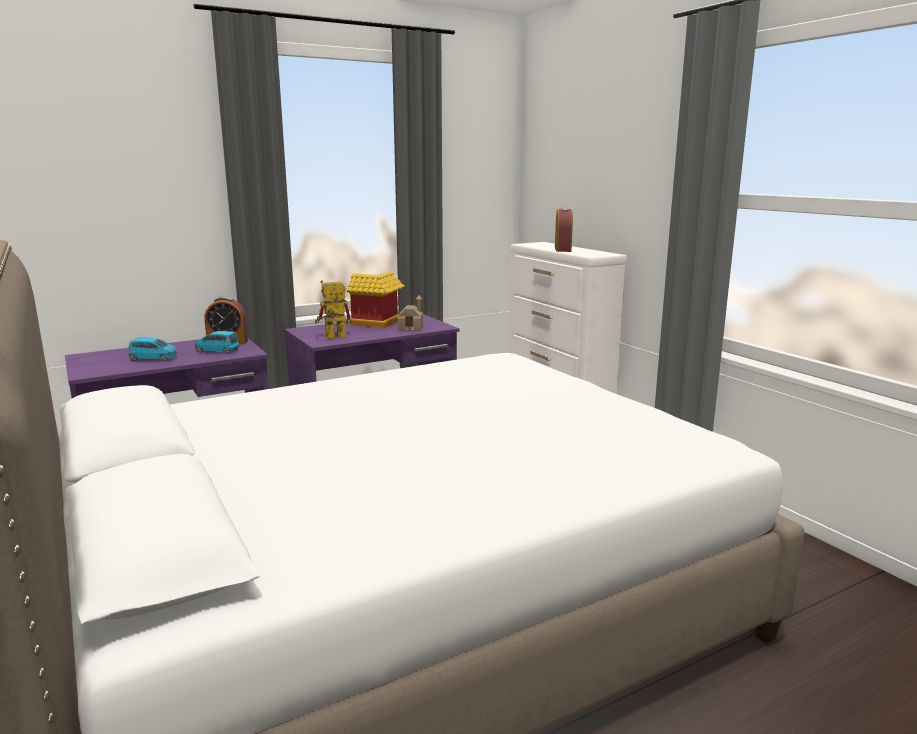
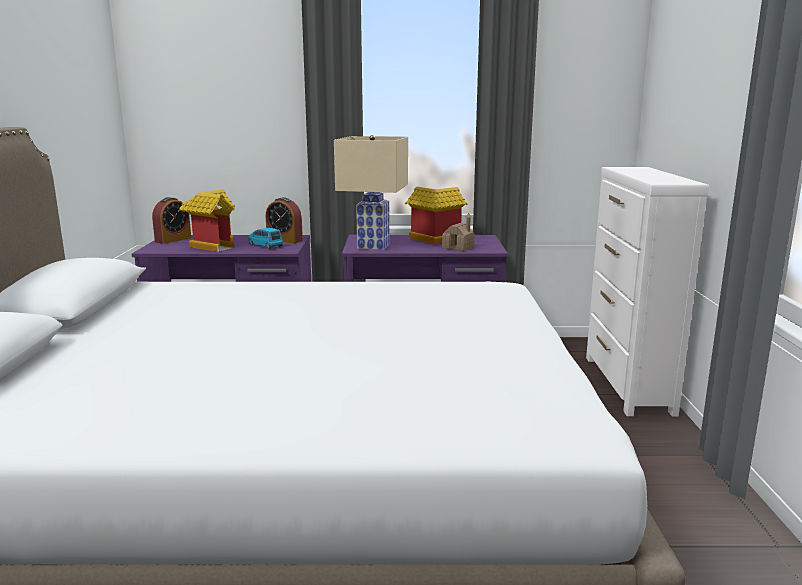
camera: 30 degrees right, 0 degrees up
blue toy car [128,338,177,361] -> toy house [179,189,235,252]
toy robot [315,280,352,339] -> beige table lamp [334,135,408,250]
alarm clock [555,207,573,252] -> alarm clock moved to [152,197,191,244]

